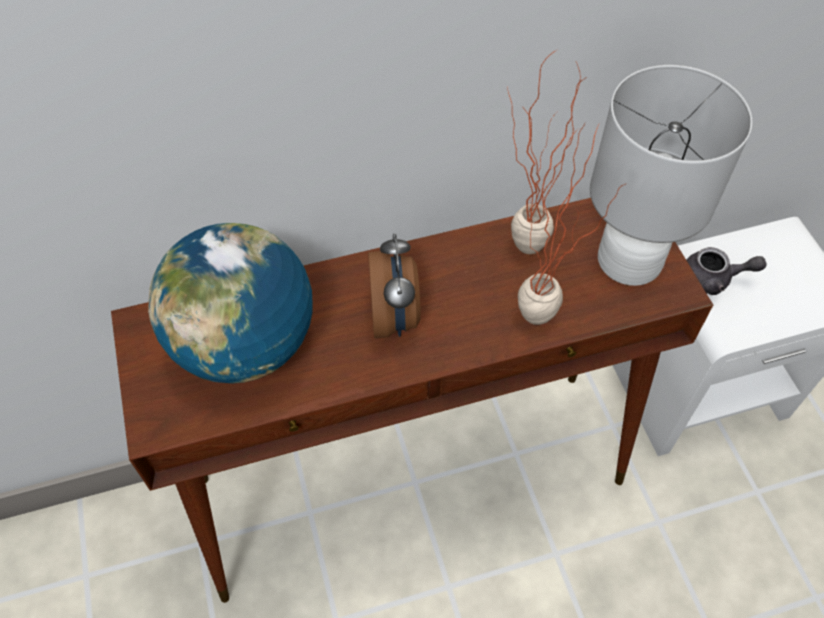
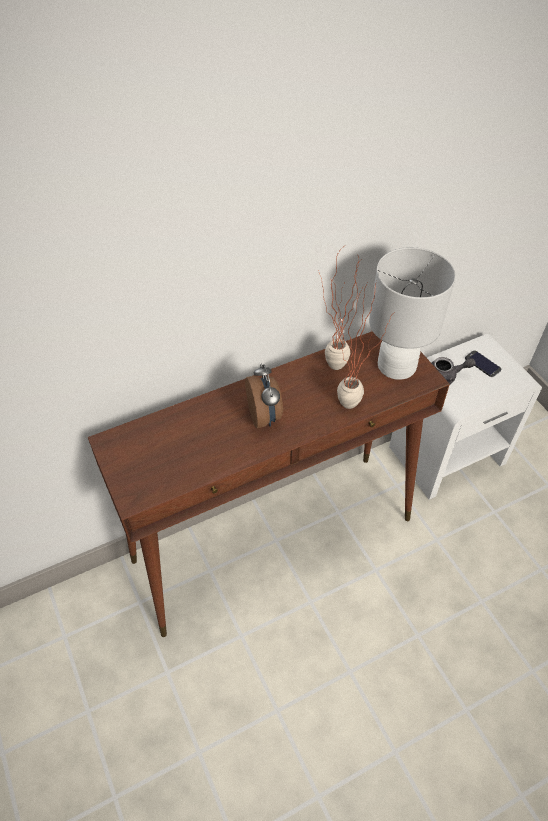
camera: 10 degrees left, 5 degrees down
globe [148,223,313,383] -> none
none -> phone [465,350,501,377]

